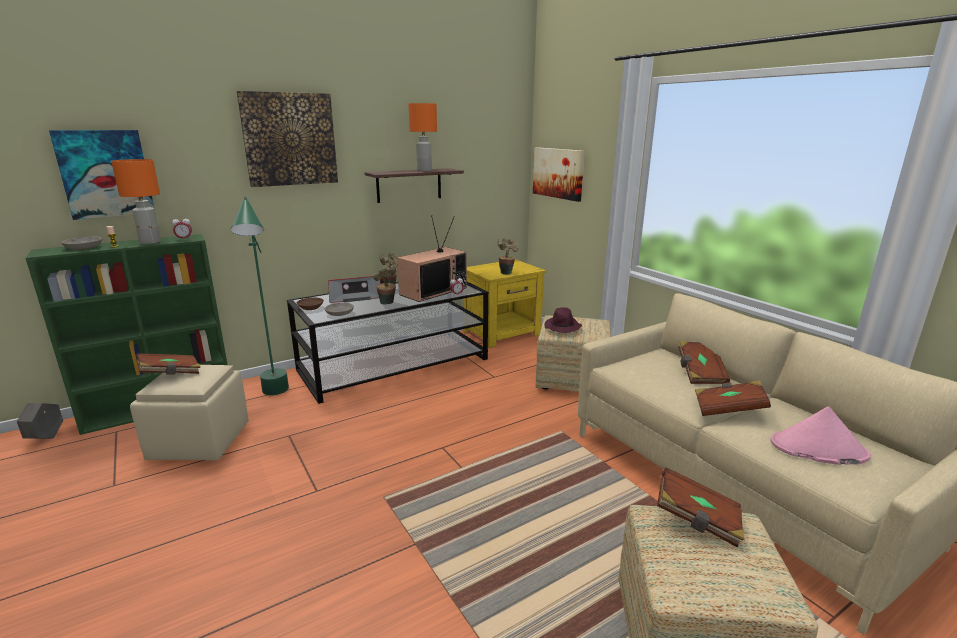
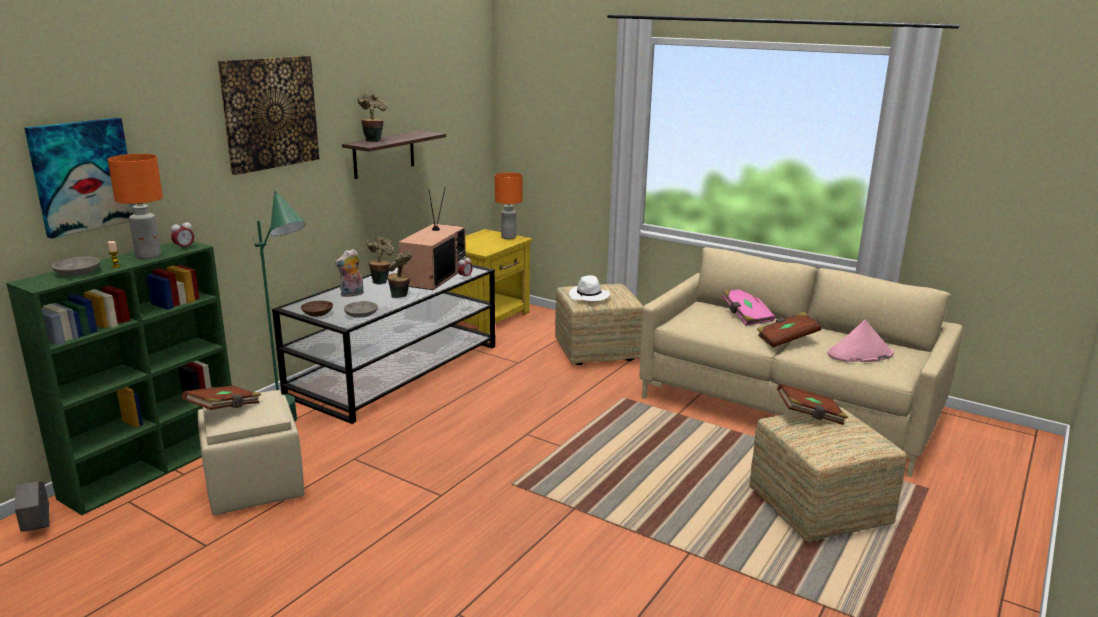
camera: 25 degrees left, 0 degrees up
radio [328,276,381,303] -> plush toy [335,249,364,297]
orange table lamp [408,103,437,171] -> orange table lamp moved to [495,172,523,239]
potted plant [497,238,519,275] -> potted plant moved to [357,93,387,142]
picture [533,147,585,202] -> none
purple hat [544,307,582,333] -> white hat [569,275,610,301]
brown book [678,341,730,384] -> pink book [722,289,775,326]

